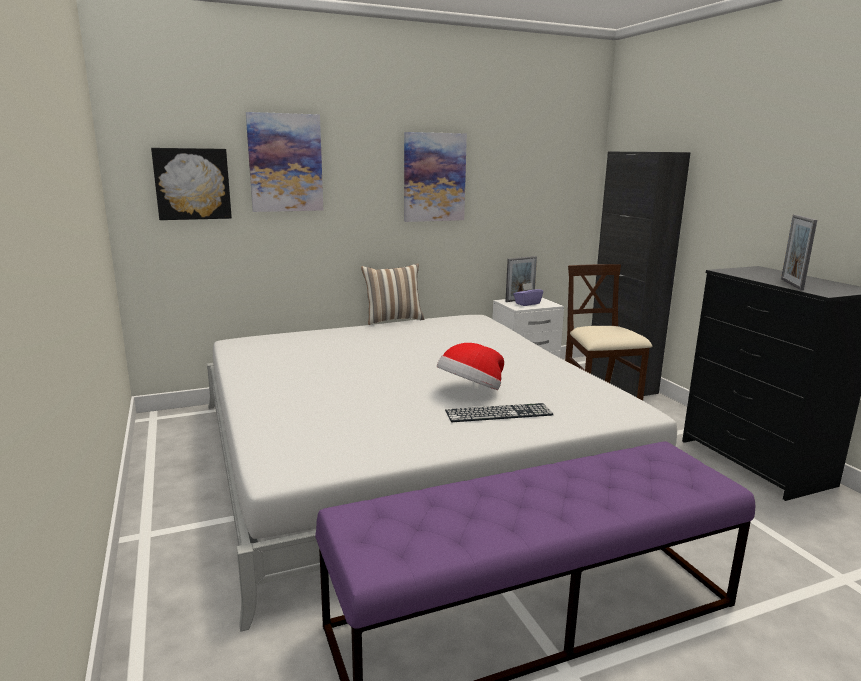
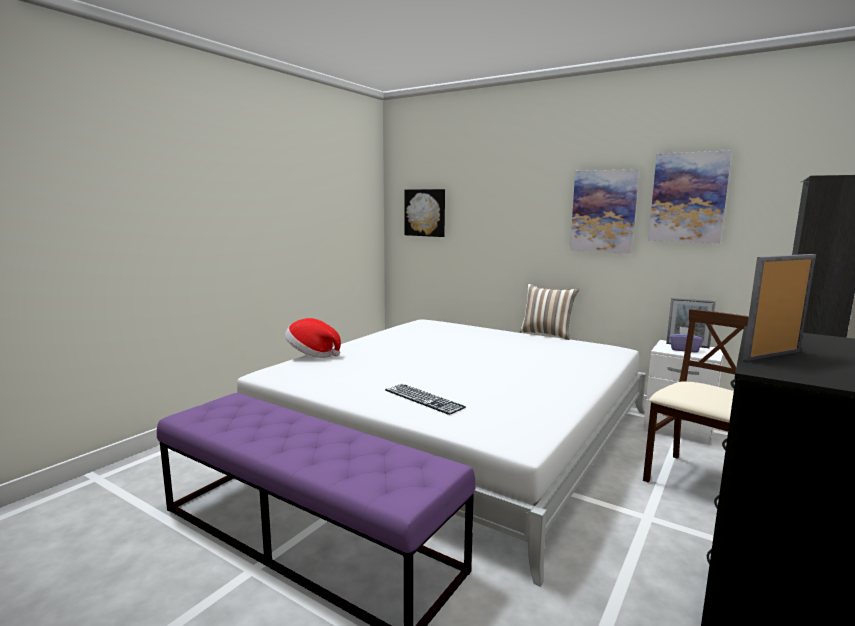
camera: 55 degrees right, 5 degrees down
picture [246,112,323,212] -> picture moved to [648,150,732,243]
hat [437,343,504,390] -> hat moved to [285,318,341,358]

